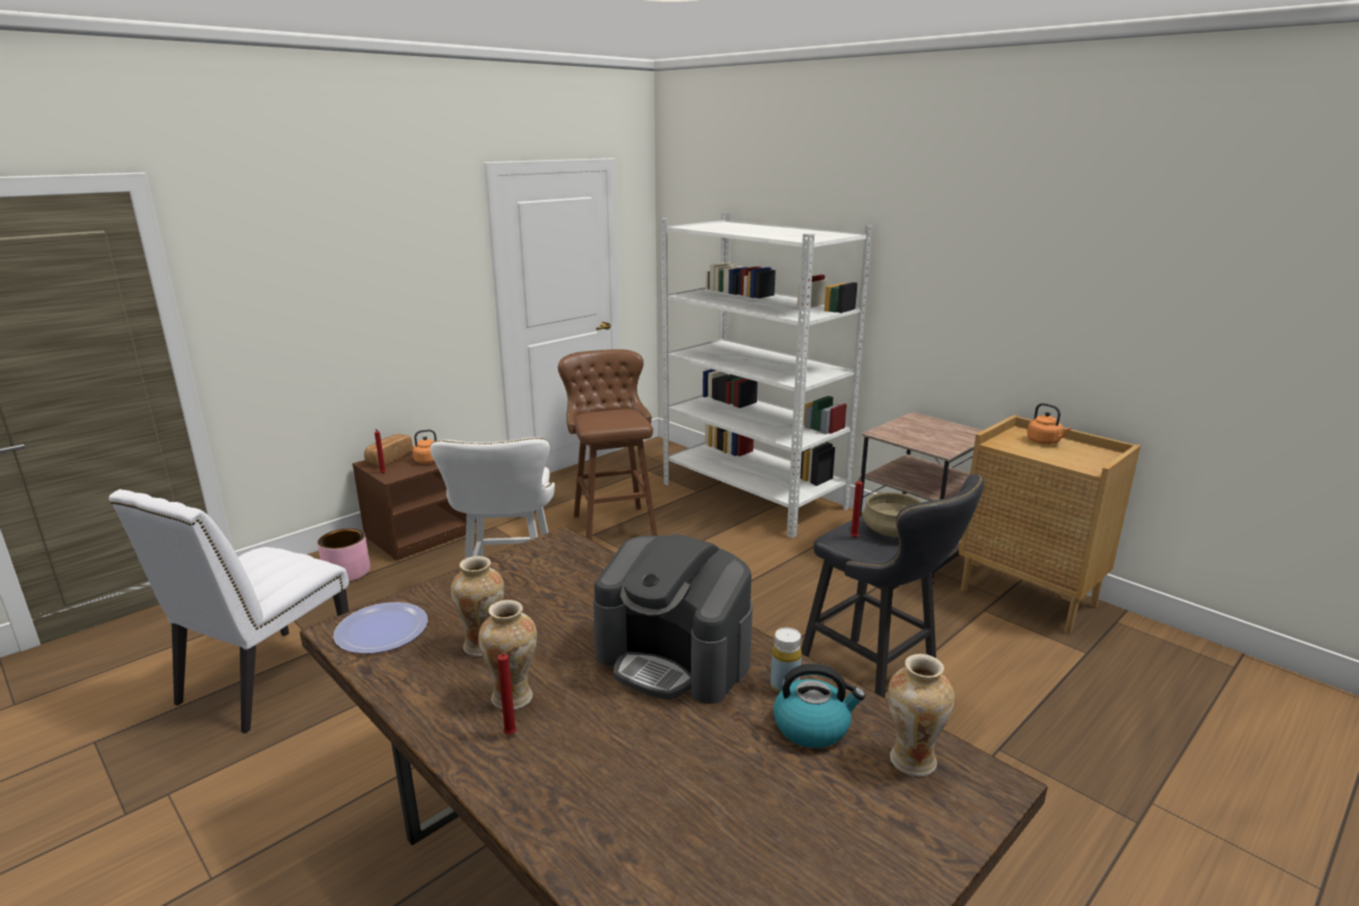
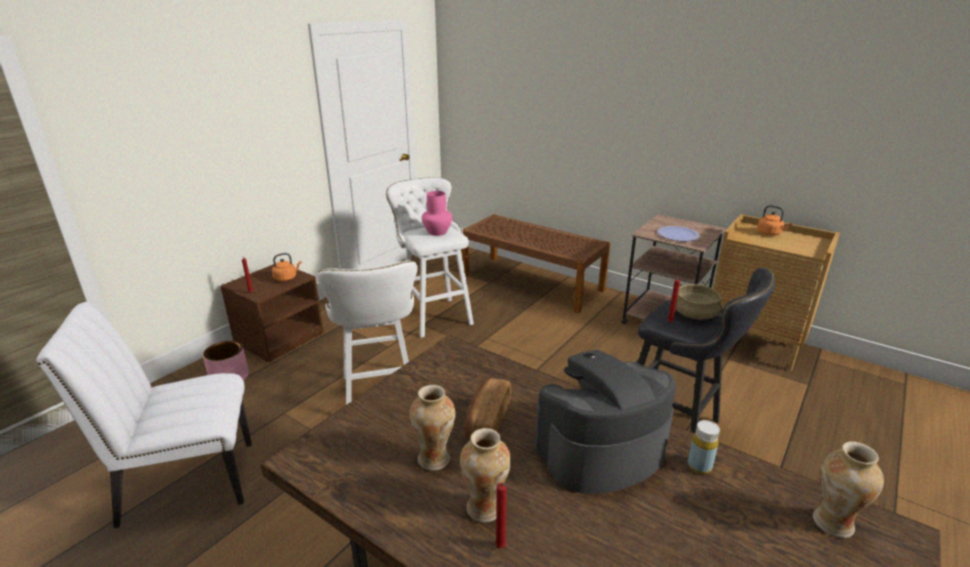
camera: 10 degrees left, 5 degrees up
white chair [109,489,349,733] -> white chair turned 60 degrees clockwise [36,302,252,528]
plate [333,602,428,654] -> plate moved to [657,226,700,241]
bread [364,434,413,467] -> bread moved to [465,378,511,441]
brown stool [558,349,658,540] -> white stool [386,177,474,338]
coffee machine [593,534,753,704] -> coffee machine turned 135 degrees clockwise [535,350,676,494]
white bookcase [661,212,873,538] -> brown bench [461,214,610,314]
kettle [773,664,865,748] -> none
none -> pink vase [422,191,452,236]

